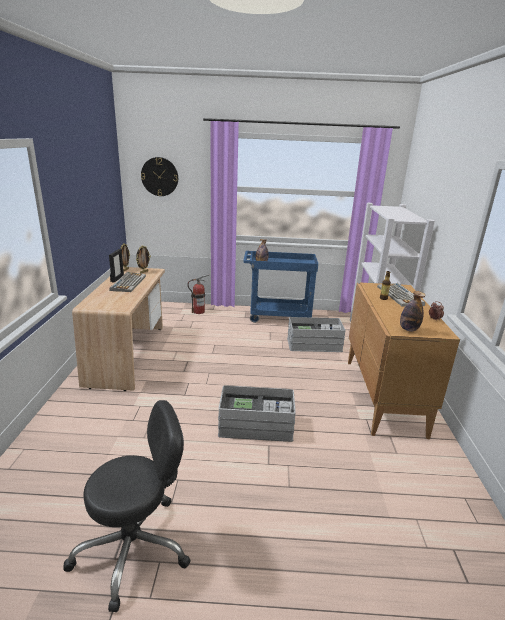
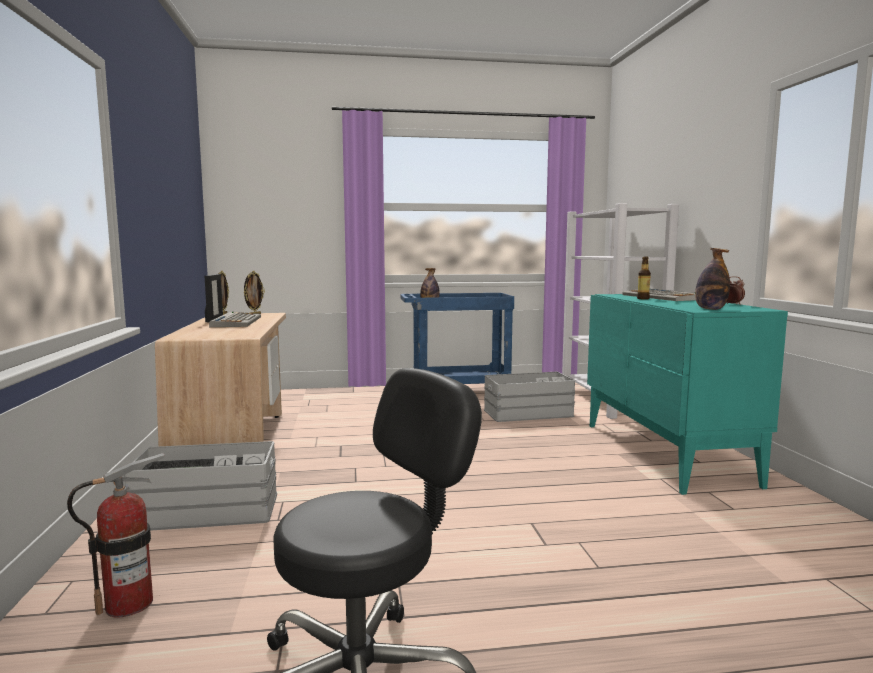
camera: 10 degrees left, 15 degrees down
wall clock [141,157,178,196] -> none
fire extinguisher [188,274,209,314] -> fire extinguisher moved to [67,453,165,618]
grey storage box [218,385,296,442] -> grey storage box moved to [124,441,277,531]
brown cabinet [348,283,460,439] -> turquoise cabinet [587,294,788,495]

